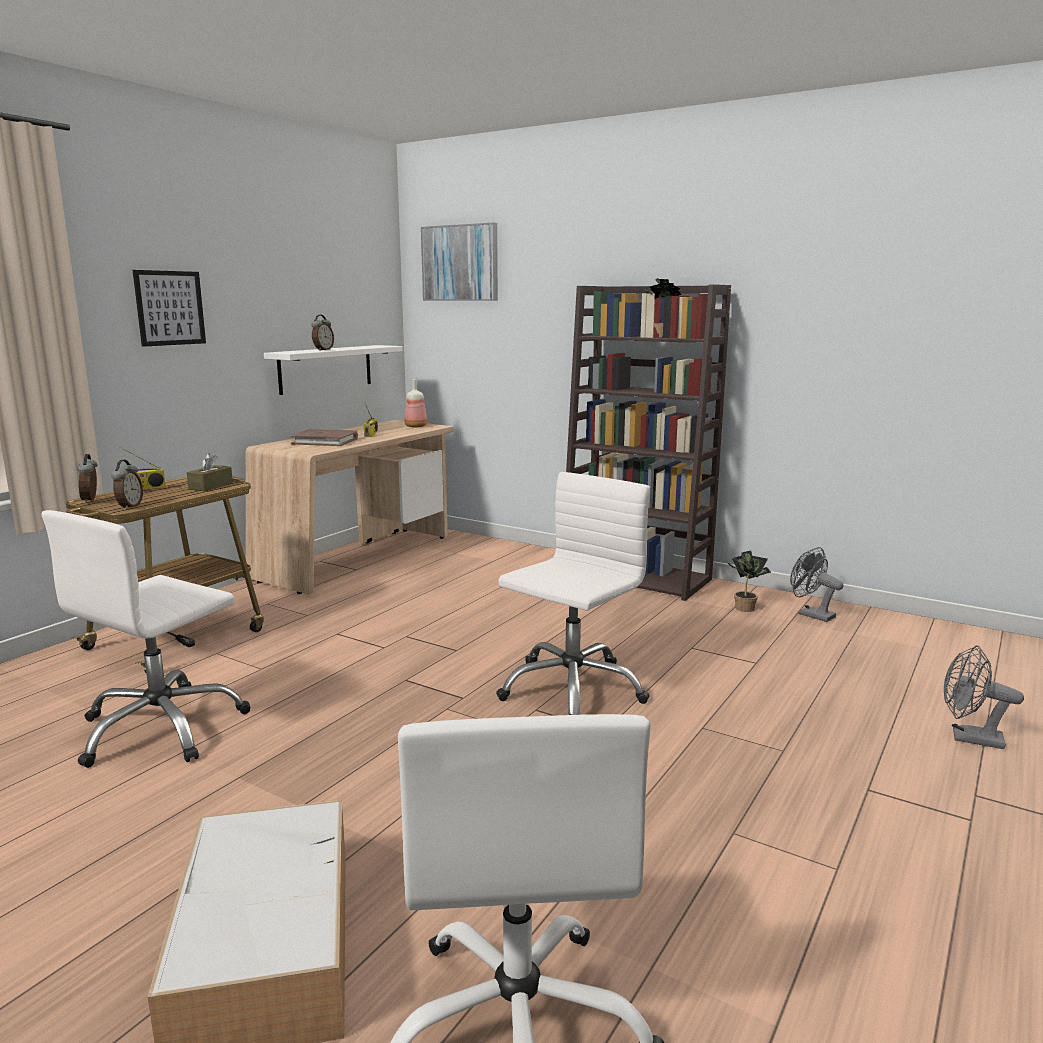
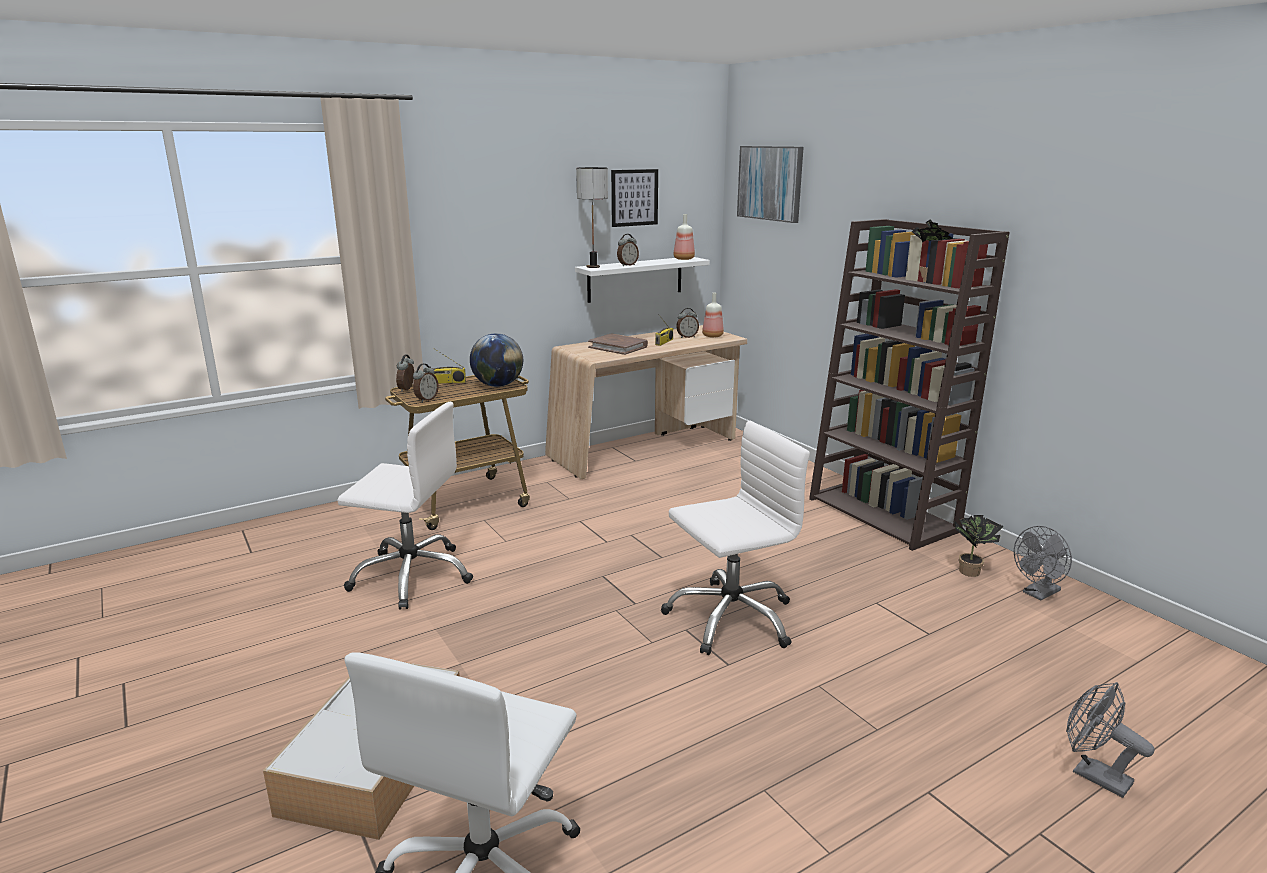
camera: 25 degrees right, 5 degrees up
white office chair [42,510,250,768] -> white office chair turned 135 degrees counterclockwise [337,402,473,609]
picture [133,270,206,347] -> picture moved to [611,169,658,227]
brown tissue box [187,453,233,491] -> globe [470,333,523,387]
grey fan [790,547,844,622] -> grey fan turned 105 degrees counterclockwise [1014,526,1072,601]
none -> table lamp [576,167,608,268]
none -> bottle [673,214,695,260]
none -> alarm clock [676,308,699,338]

